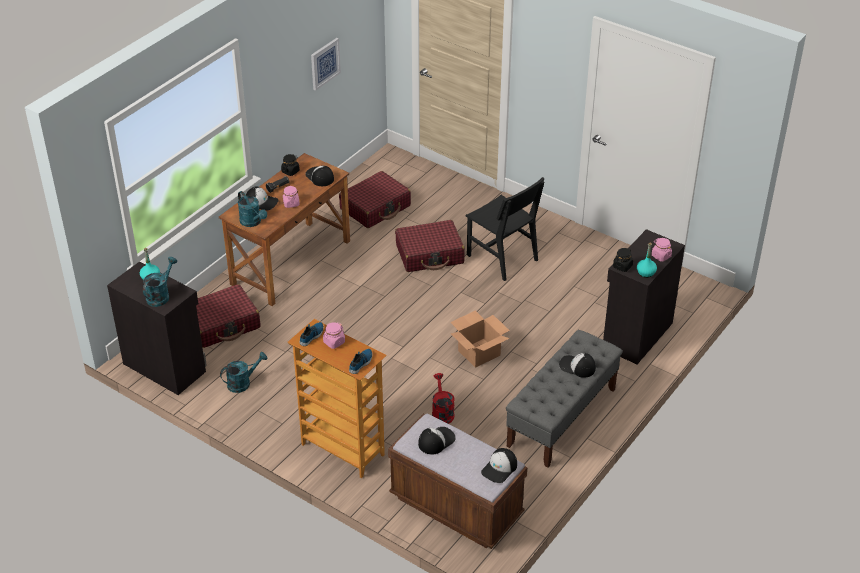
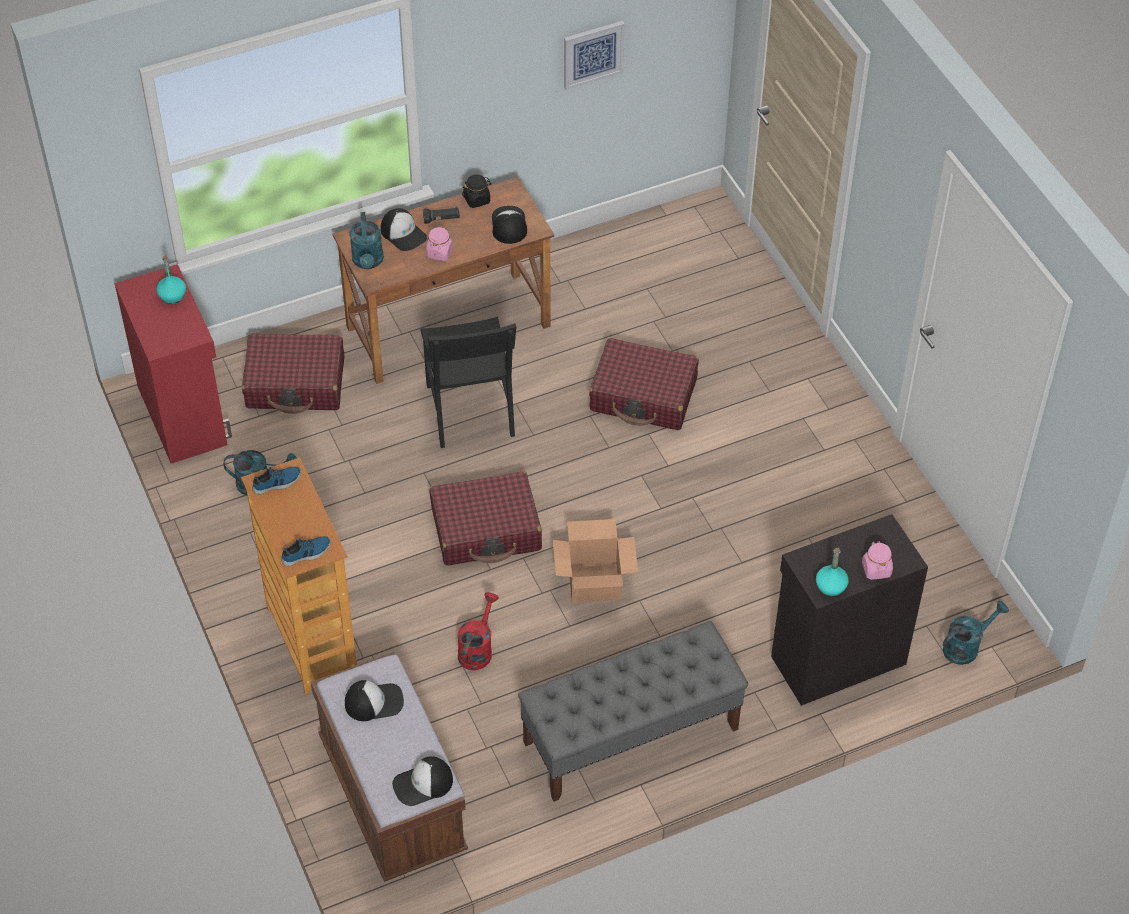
camera: 30 degrees right, 10 degrees up
black cabinet [107,261,207,395] -> red cabinet [115,264,232,464]
turquoise watering can [143,257,177,307] -> turquoise watering can moved to [943,601,1009,665]
pink jar [323,322,345,349] -> none
red suitcase [339,171,411,228] -> red suitcase moved to [429,471,542,566]
black chair [466,177,545,281] -> black chair moved to [421,317,516,448]
cap [559,353,596,378] -> none
black jar [613,248,633,272] -> none

